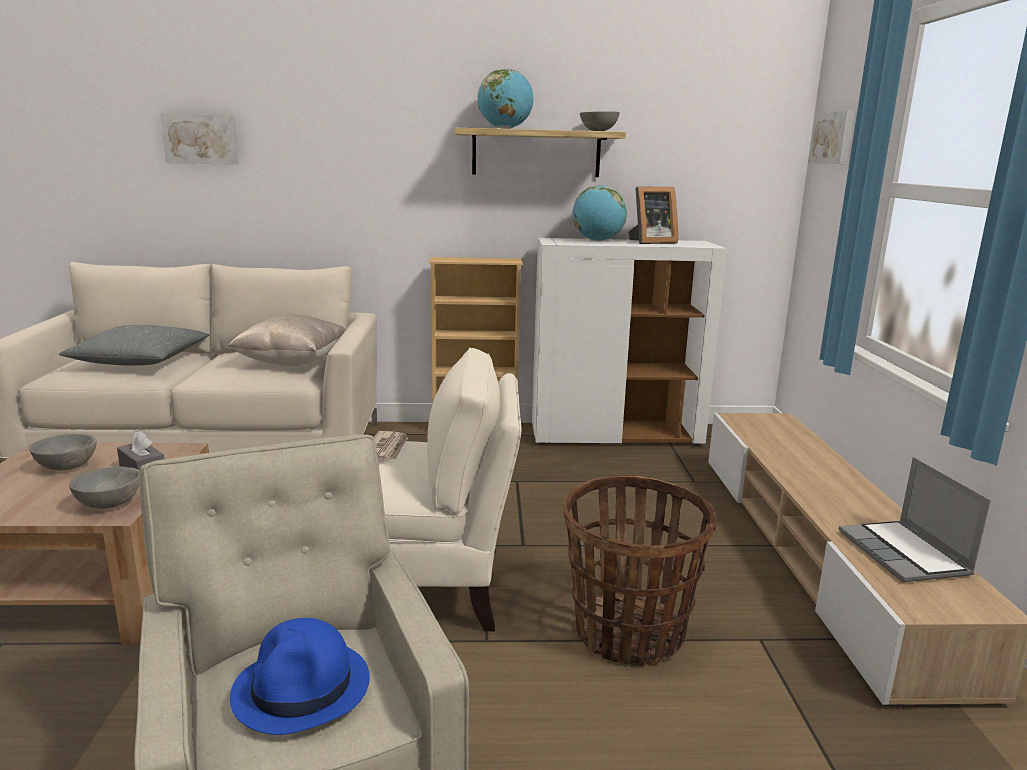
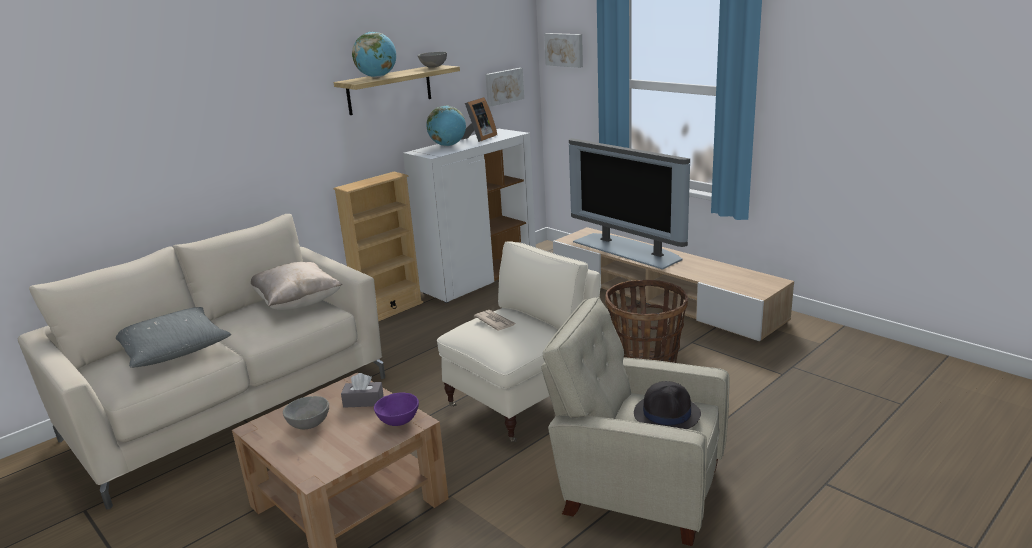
camera: 40 degrees left, 5 degrees up
grey bowl [69,467,139,509] -> purple bowl [374,392,419,426]
picture [160,114,239,165] -> picture moved to [485,68,524,107]
blue hat [230,618,370,735] -> black hat [634,381,701,429]
laptop [839,457,991,582] -> none
none -> television [569,138,690,270]

